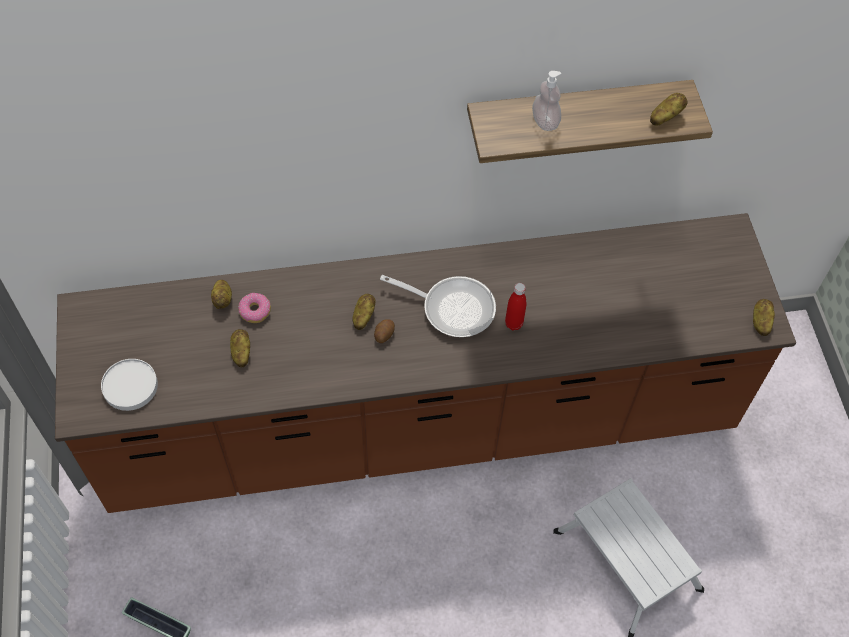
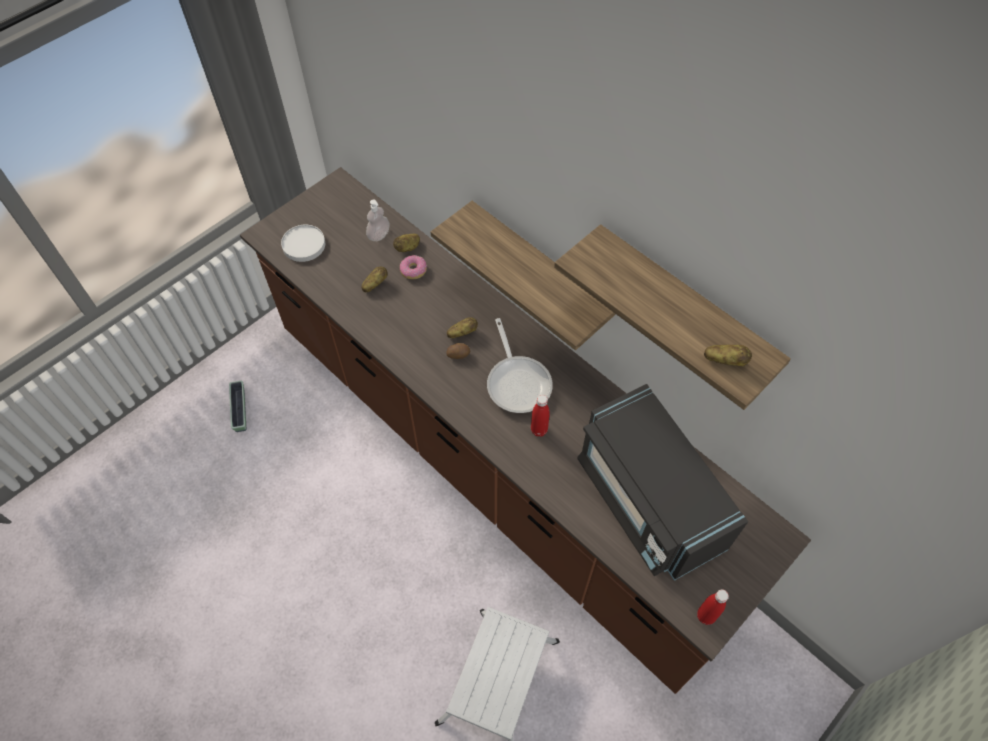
camera: 55 degrees right, 0 degrees up
soap dispenser [532,71,561,131] -> soap dispenser moved to [366,200,390,241]
potato [753,299,775,336] -> red bottle [697,589,729,625]
none -> shelf [431,201,616,350]
none -> black microwave [577,384,748,581]

